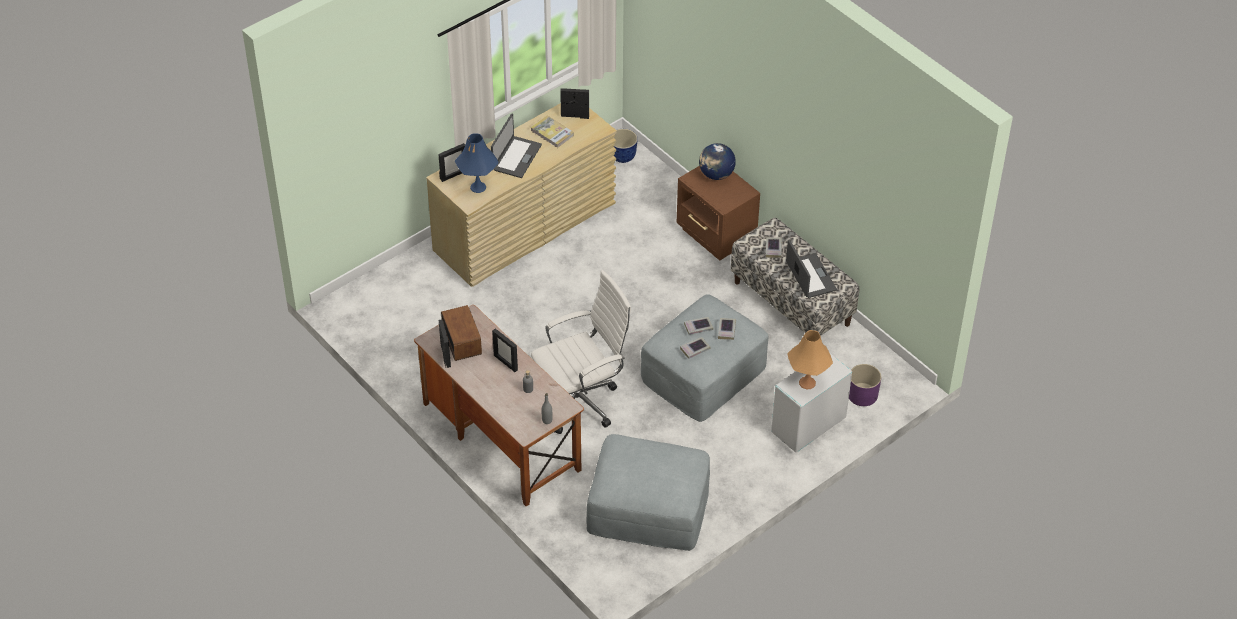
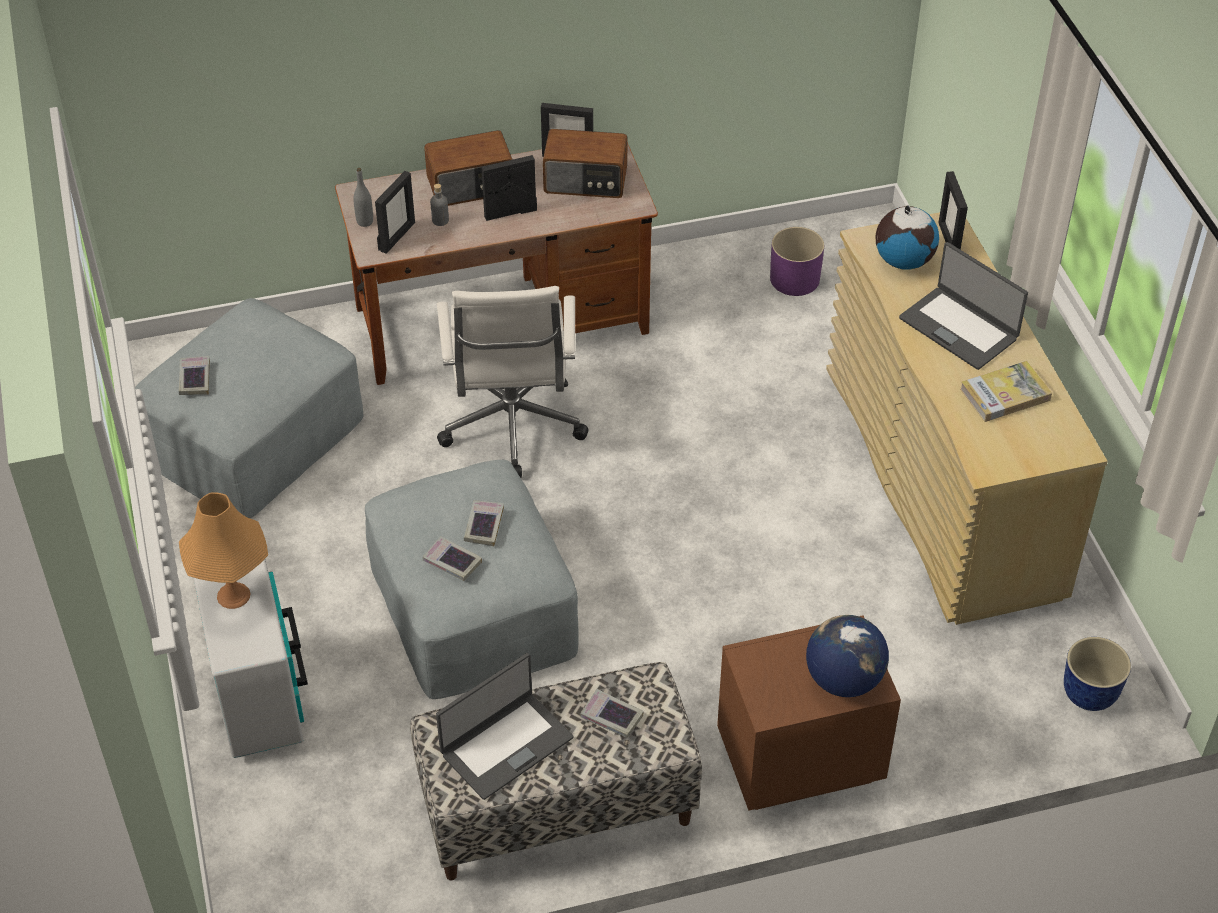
camera: 115 degrees right, 0 degrees up
blue table lamp [455,133,499,193] -> globe [876,205,939,270]
picture frame [560,88,589,119] -> picture frame moved to [375,171,415,254]
book [680,337,710,358] -> book moved to [179,356,210,395]
laptop [786,239,837,298] -> laptop turned 45 degrees counterclockwise [436,653,573,800]
purple planter [849,364,881,406] -> purple planter moved to [770,227,824,296]
none -> radio [424,130,513,206]

